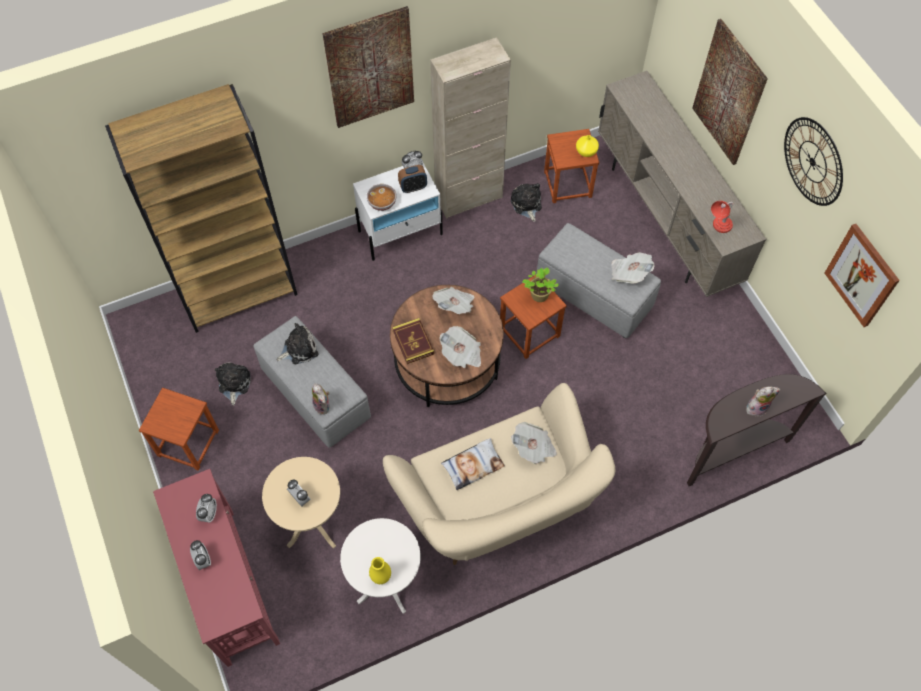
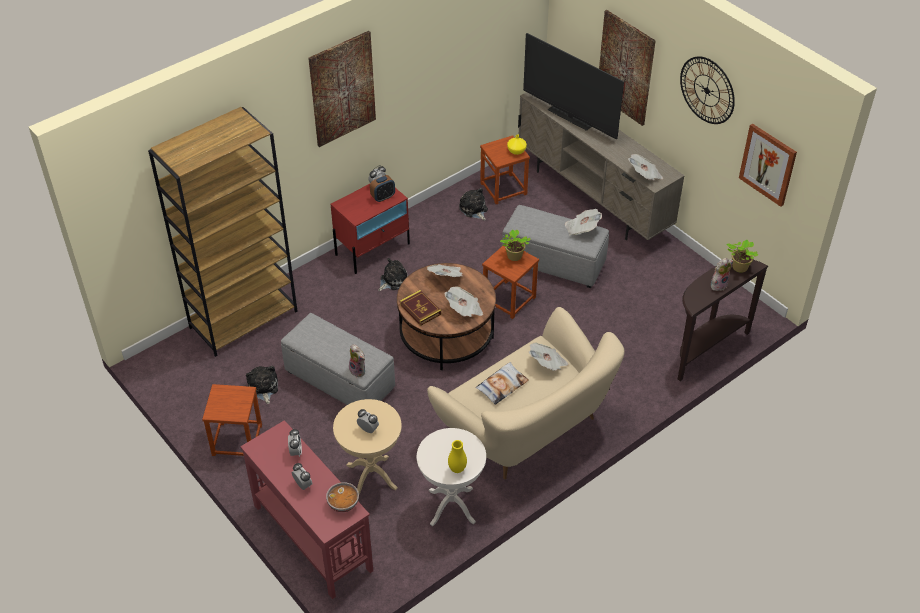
camera: 15 degrees left, 15 degrees down
plush toy [276,323,319,364] -> plush toy moved to [378,258,408,291]
white nightstand [353,163,443,261] -> red nightstand [331,184,410,274]
bowl [367,184,396,211] -> bowl moved to [326,482,359,512]
beige cabinet [430,37,511,219] -> none
red table lamp [711,201,733,233] -> newspaper [628,154,663,180]
none -> television [523,33,624,139]
none -> potted plant [726,240,759,273]

